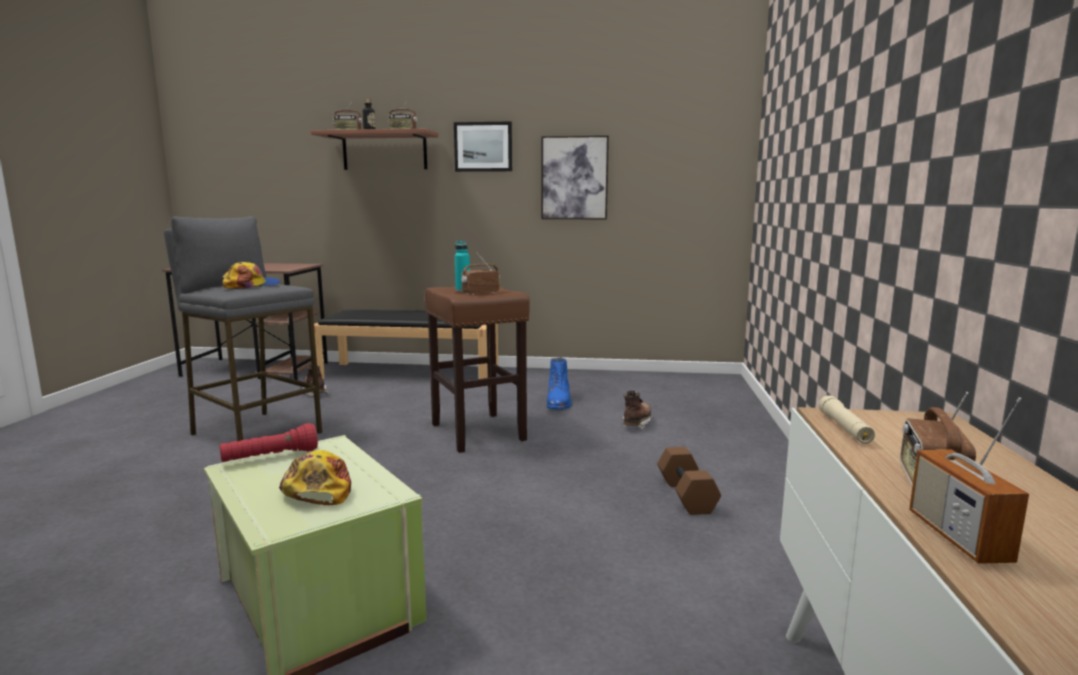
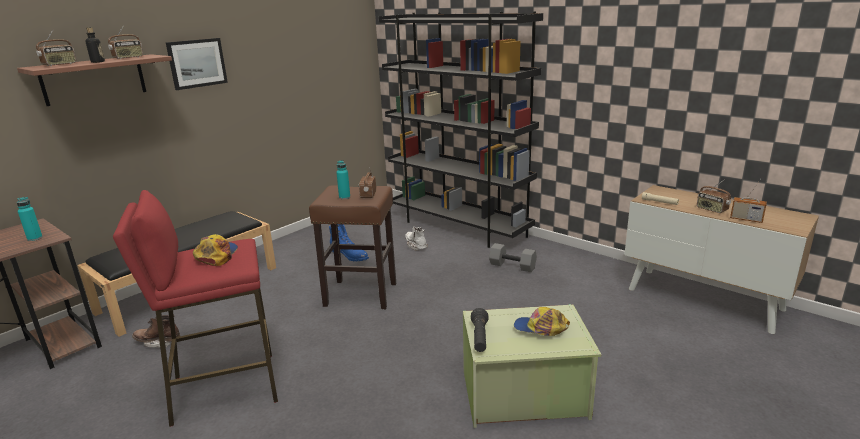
camera: 55 degrees left, 10 degrees up
grey stool [164,216,322,459] -> red stool [113,190,278,427]
red flashlight [220,423,318,462] -> black flashlight [471,308,489,352]
picture [541,135,609,219] -> none
brown boot [623,390,653,430] -> white boot [405,226,428,251]
brown dumbbell [657,447,721,515] -> grey dumbbell [489,243,537,272]
none -> turquoise bottle [17,197,43,241]
none -> black bookcase [379,11,543,248]

